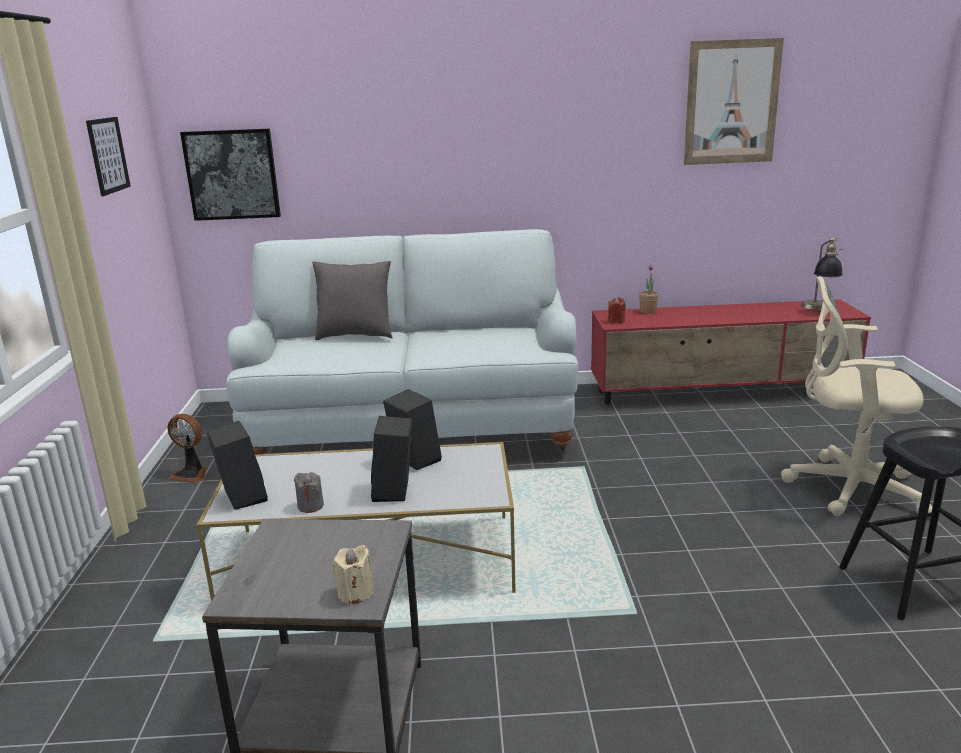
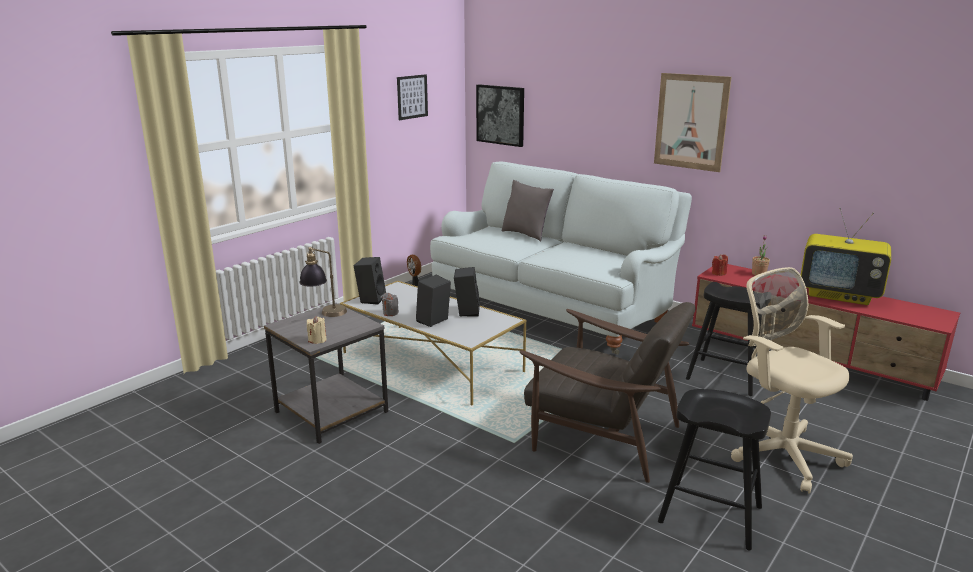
camera: 40 degrees right, 0 degrees up
picture [684,38,784,165] -> picture moved to [654,73,732,172]
table lamp [801,238,843,310] -> table lamp moved to [299,247,347,317]
none -> brown armchair [520,302,696,483]
none -> black stool [686,282,771,396]
none -> television [801,208,891,305]

